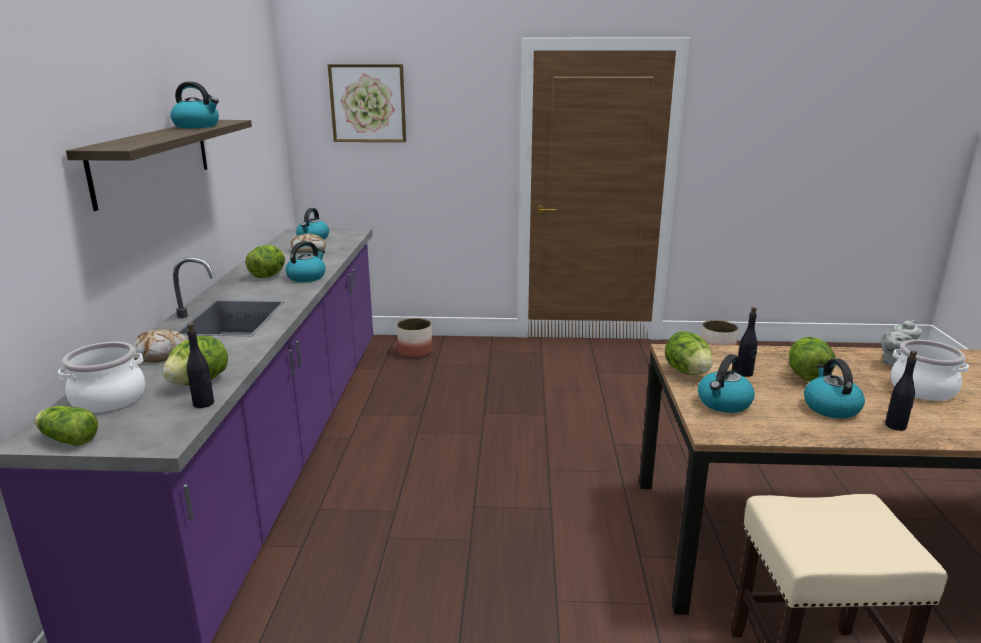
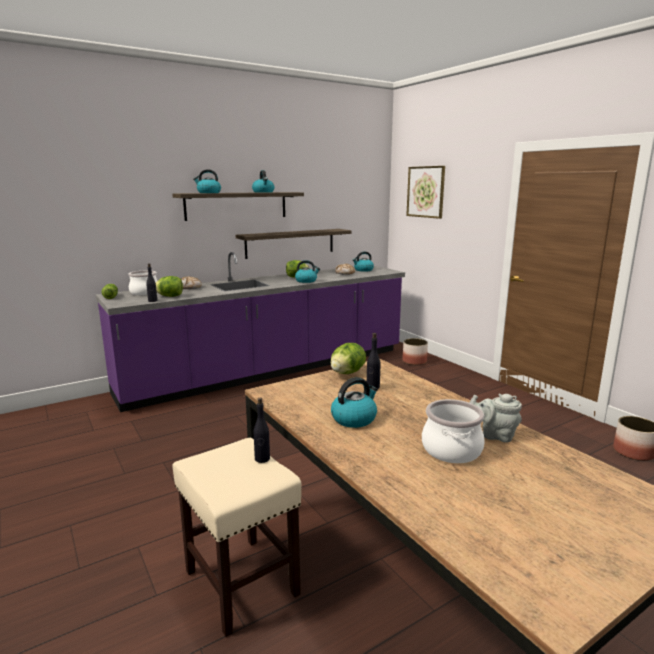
camera: 55 degrees right, 5 degrees down
kettle [698,354,755,413] -> kettle moved to [193,169,221,193]
lettuce [789,337,836,381] -> none
black bottle [885,350,917,431] -> black bottle moved to [254,398,270,463]
none -> shelf [236,229,352,259]

